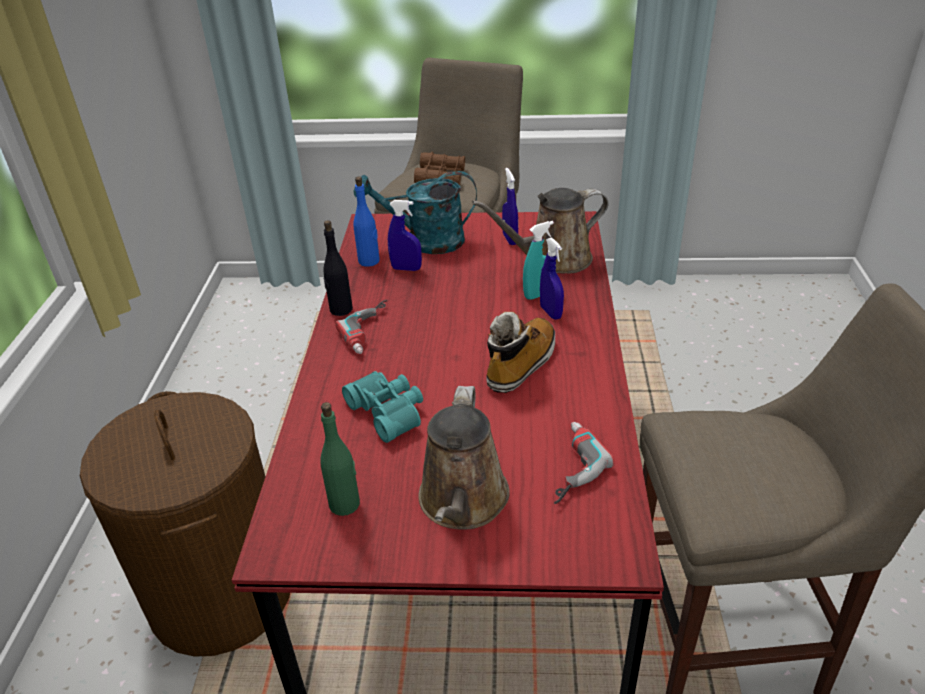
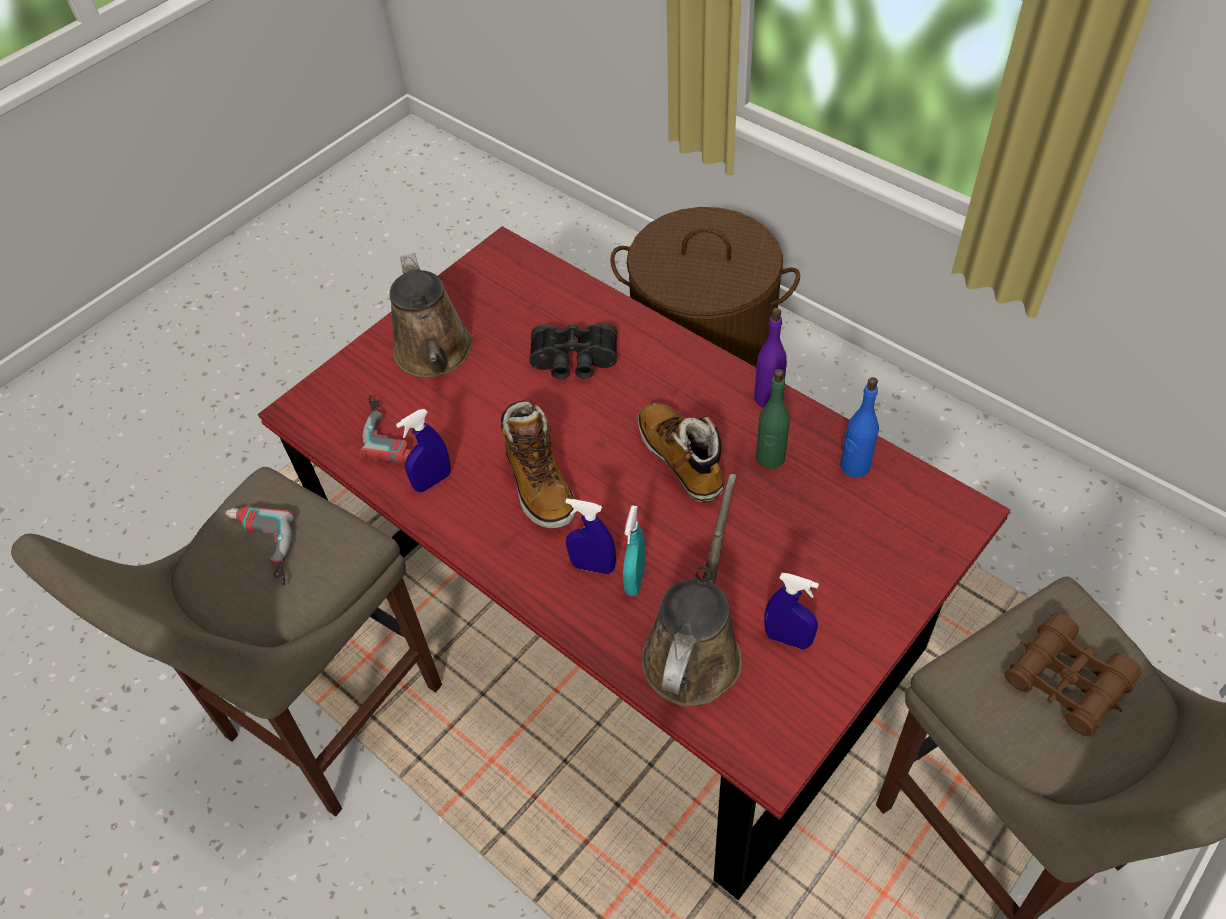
camera: 130 degrees right, 15 degrees up
green bottle [320,402,360,516] -> green bottle moved to [756,369,790,469]
black bottle [323,220,353,316] -> purple bottle [754,308,787,408]
power drill [335,300,388,354] -> power drill moved to [225,506,294,586]
turquoise binoculars [342,371,423,443] -> black binoculars [529,323,617,379]
turquoise watering can [354,171,477,254] -> none
blue spray bottle [388,200,422,271] -> blue spray bottle moved to [396,409,451,492]
brown watering can [418,386,510,530] -> brown watering can turned 150 degrees counterclockwise [389,253,472,378]
none -> boot [638,403,724,502]

